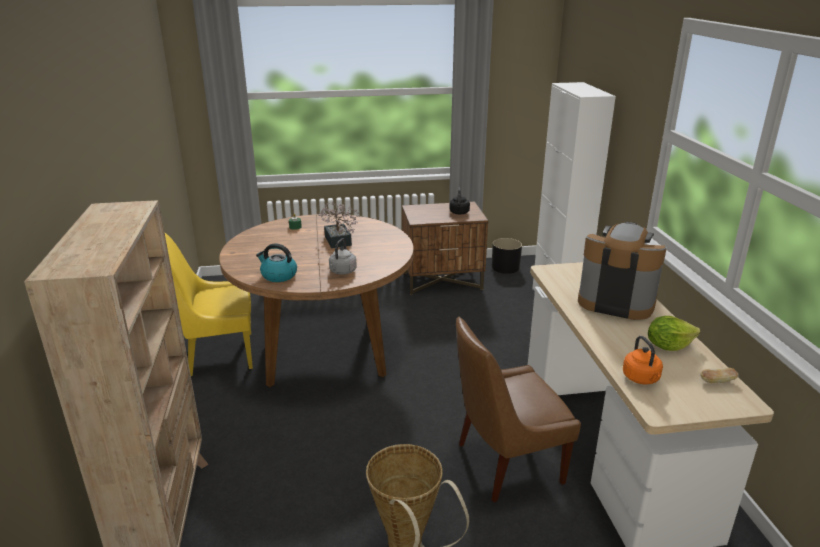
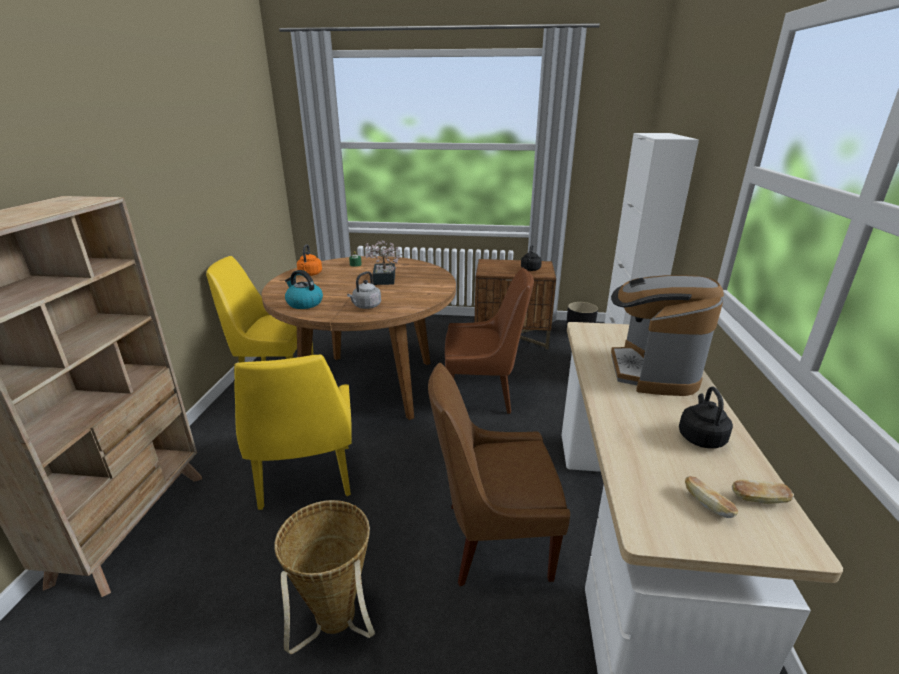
camera: 15 degrees right, 0 degrees up
coffee machine [578,222,667,320] -> coffee machine turned 120 degrees counterclockwise [611,275,724,396]
orange kettle [623,336,663,385] -> orange kettle moved to [297,244,322,276]
lettuce [648,316,700,351] -> black kettle [679,387,733,448]
none -> yellow chair [234,354,352,510]
none -> brown chair [445,268,534,414]
none -> bread [685,476,738,518]

